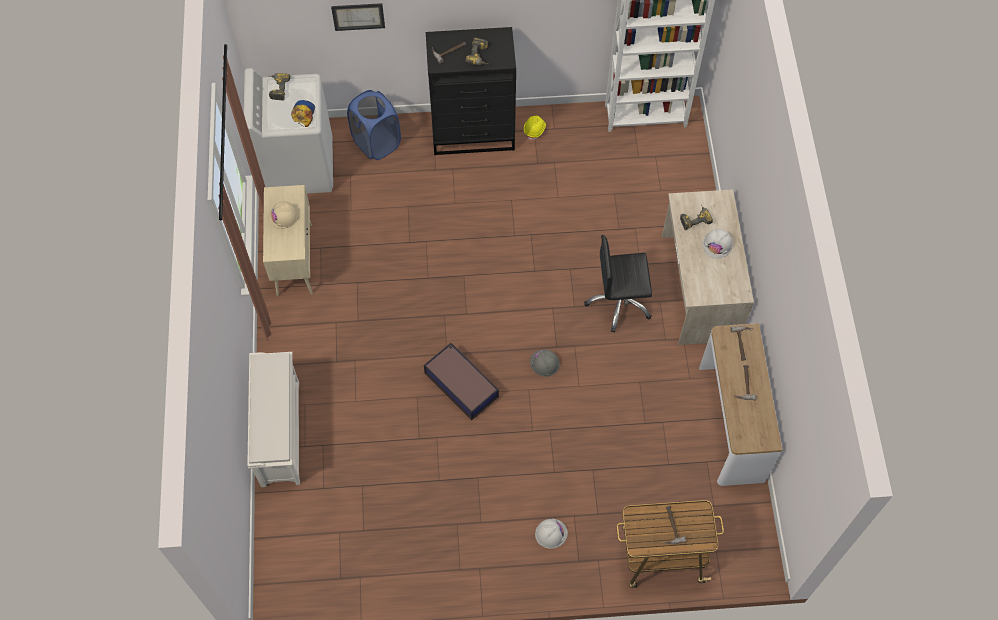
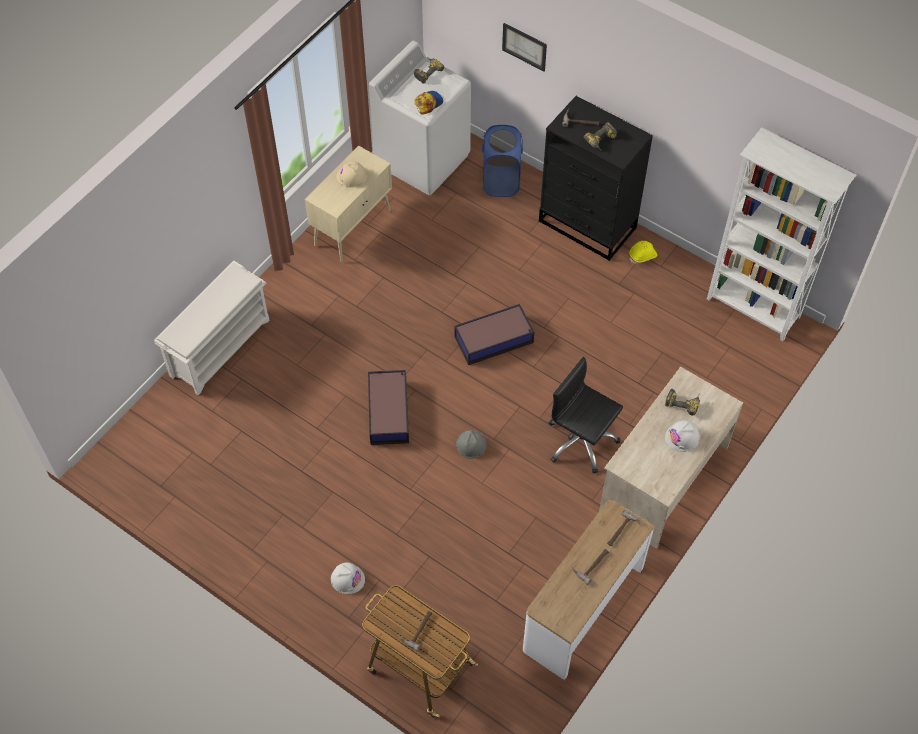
camera: 40 degrees right, 5 degrees down
none -> storage box [454,304,534,365]

